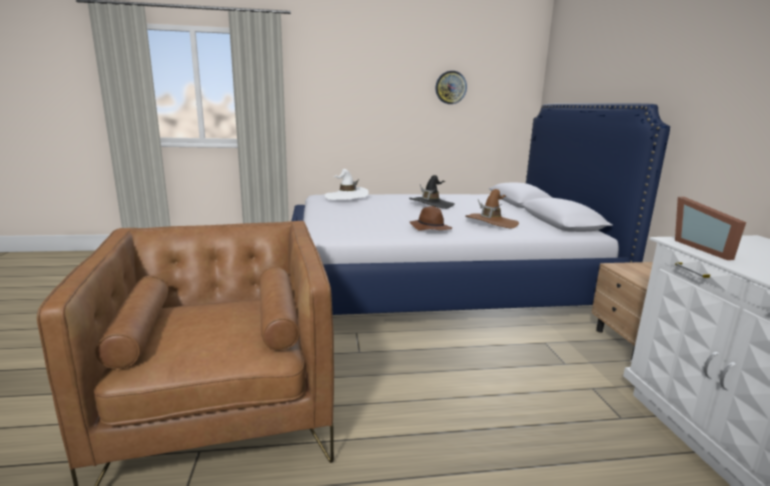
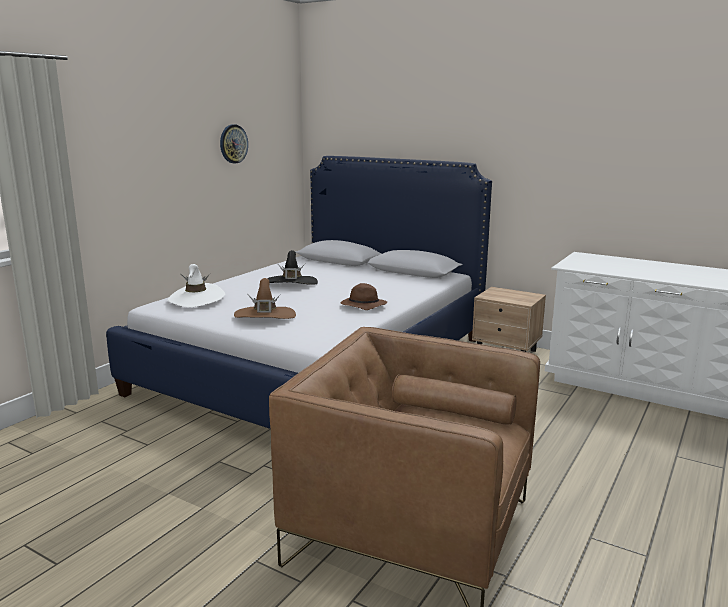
camera: 50 degrees left, 0 degrees up
brown hat [465,189,519,228] -> brown hat moved to [234,278,296,319]
picture frame [675,197,746,260] -> none

